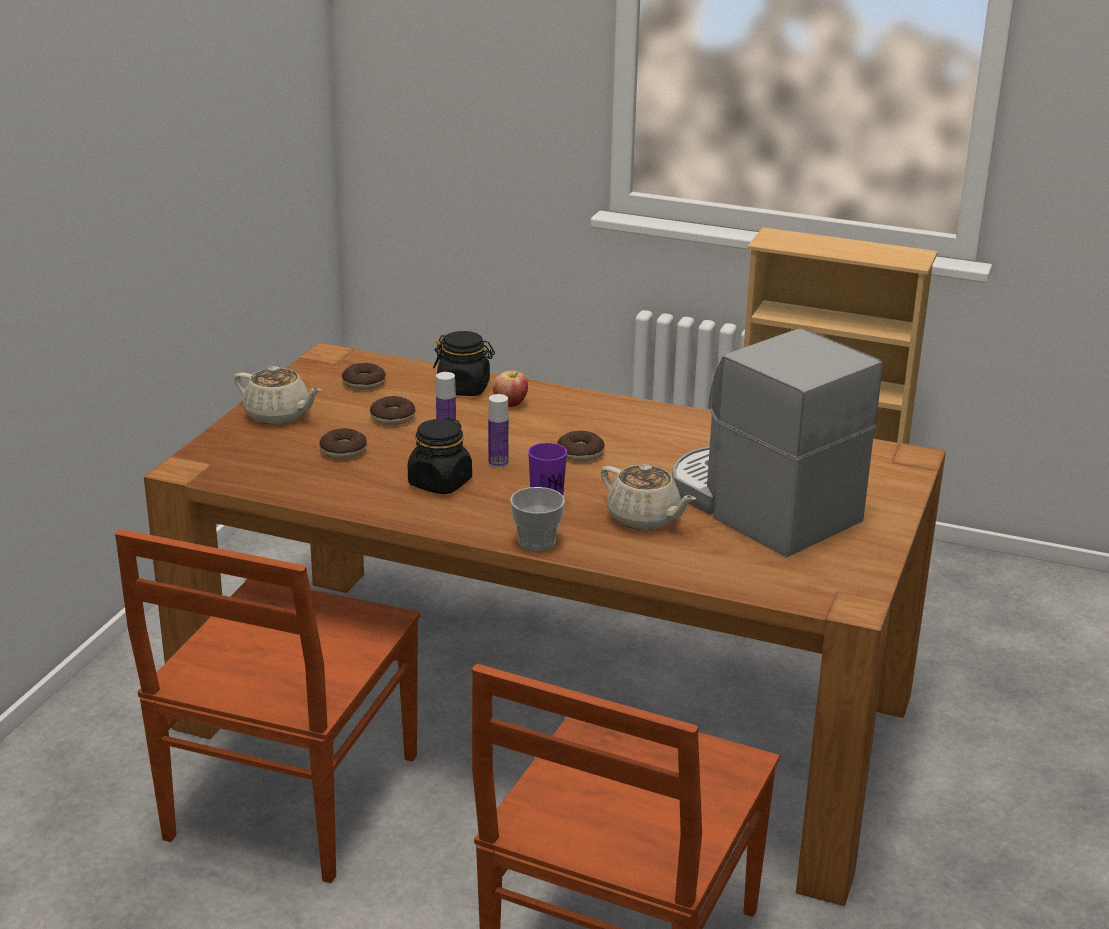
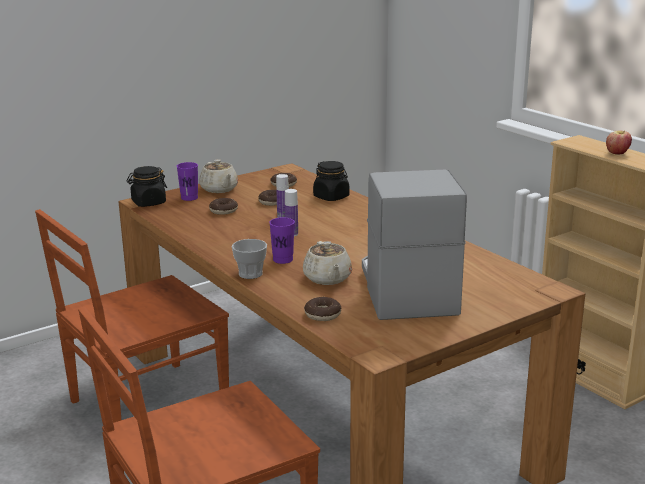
camera: 35 degrees right, 5 degrees down
black jar [408,418,472,494] -> black jar moved to [127,166,167,207]
apple [493,370,528,407] -> apple moved to [606,130,632,155]
donut [557,431,605,462] -> donut moved to [304,297,341,321]
none -> purple cup [177,162,198,201]

